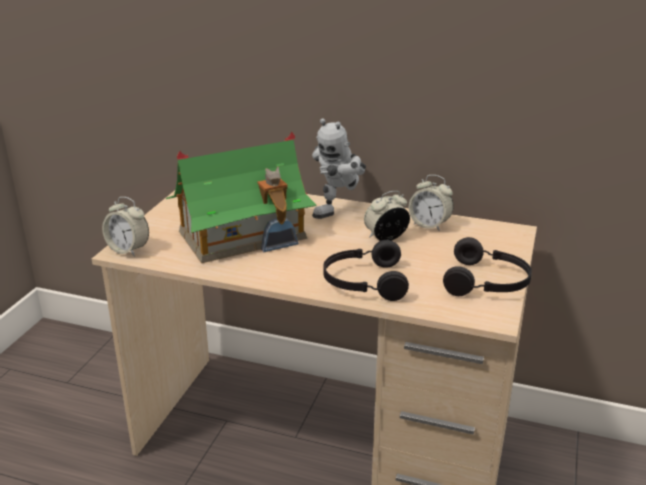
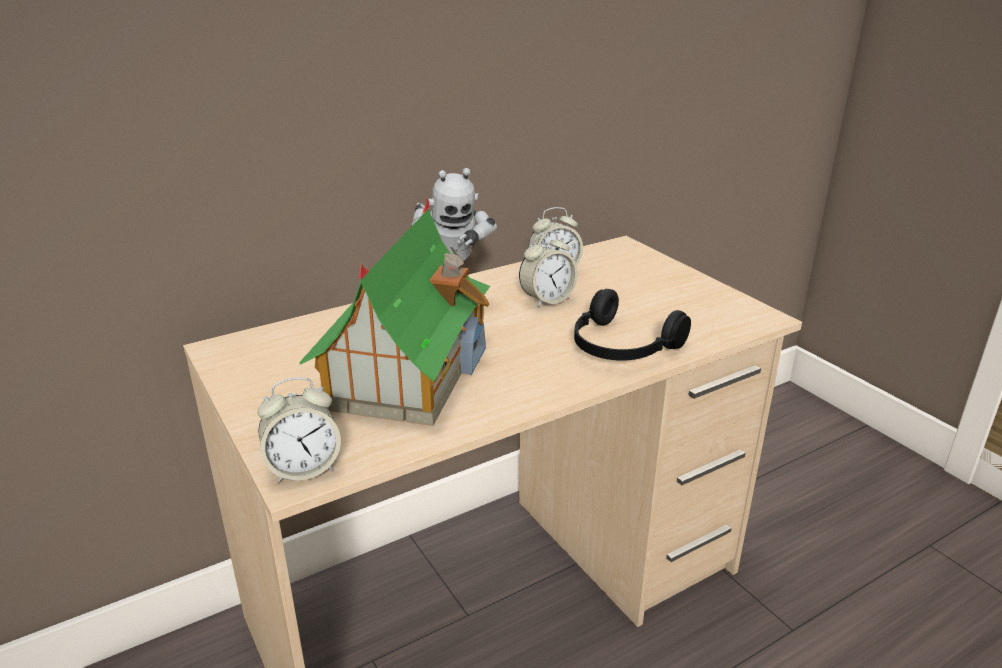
camera: 50 degrees left, 0 degrees up
alarm clock [364,191,410,241] -> alarm clock turned 135 degrees counterclockwise [519,231,578,308]
black headphones [443,237,532,296] -> none

